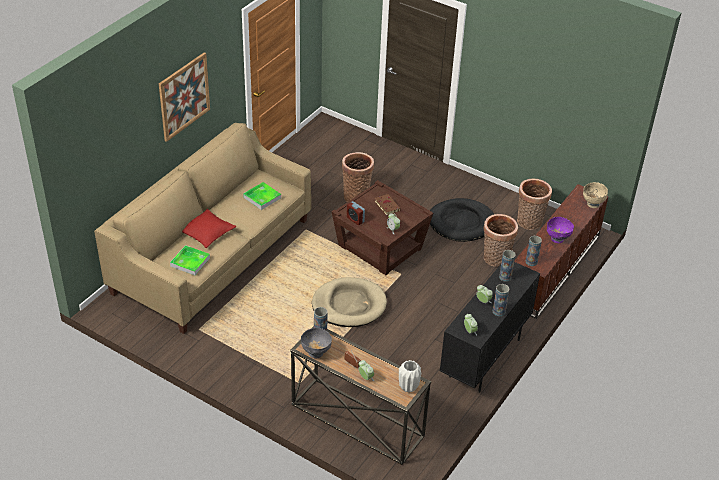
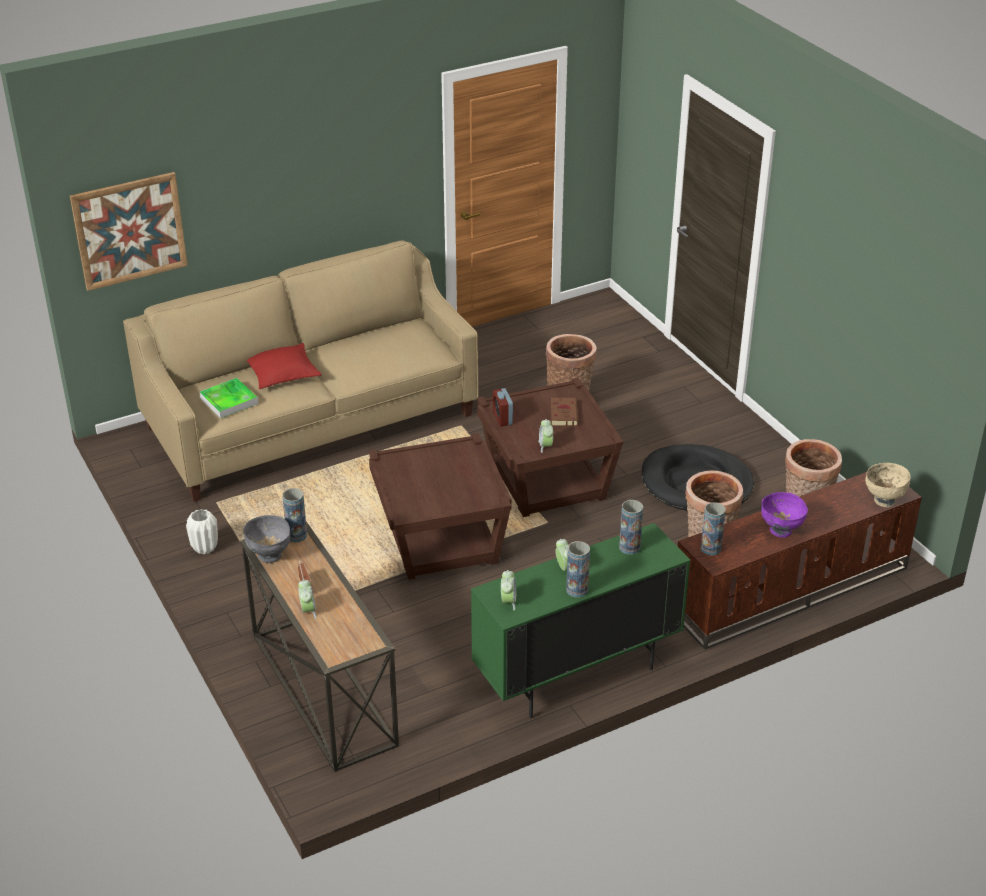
camera: 30 degrees right, 5 degrees down
picture [159,52,210,142] -> picture moved to [70,172,188,291]
tray [243,182,281,210] -> none
beige dog bed [312,277,387,327] -> brown side table [368,433,512,580]
white vase [399,360,421,392] -> white vase moved to [186,509,218,555]
black cabinet [440,262,540,392] -> green cabinet [471,523,691,719]

